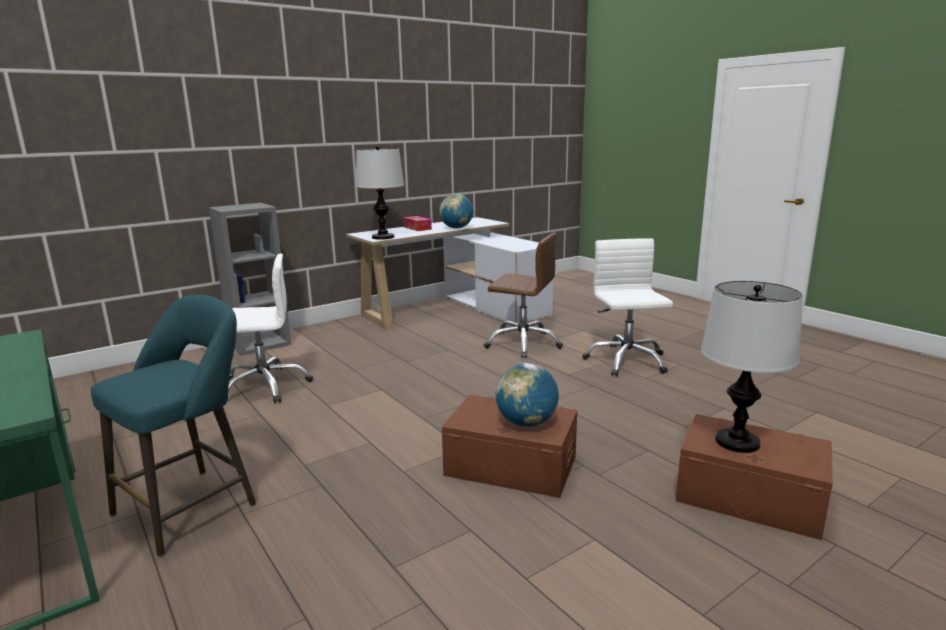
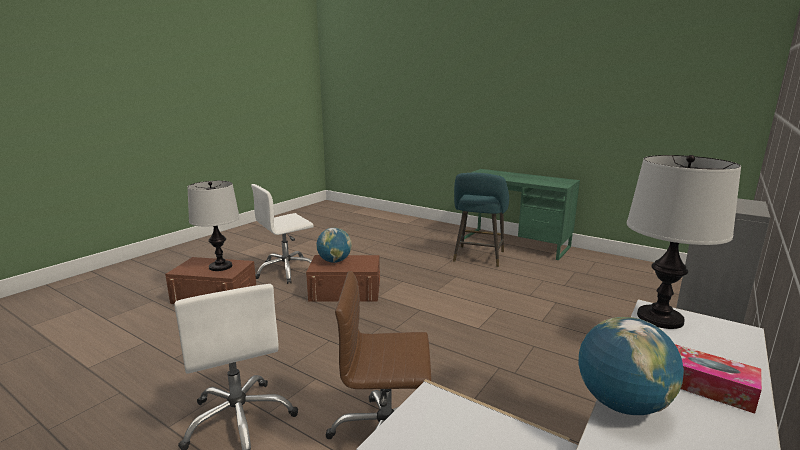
camera: 160 degrees right, 0 degrees up
white office chair [228,253,313,403] -> white office chair moved to [251,184,314,284]

